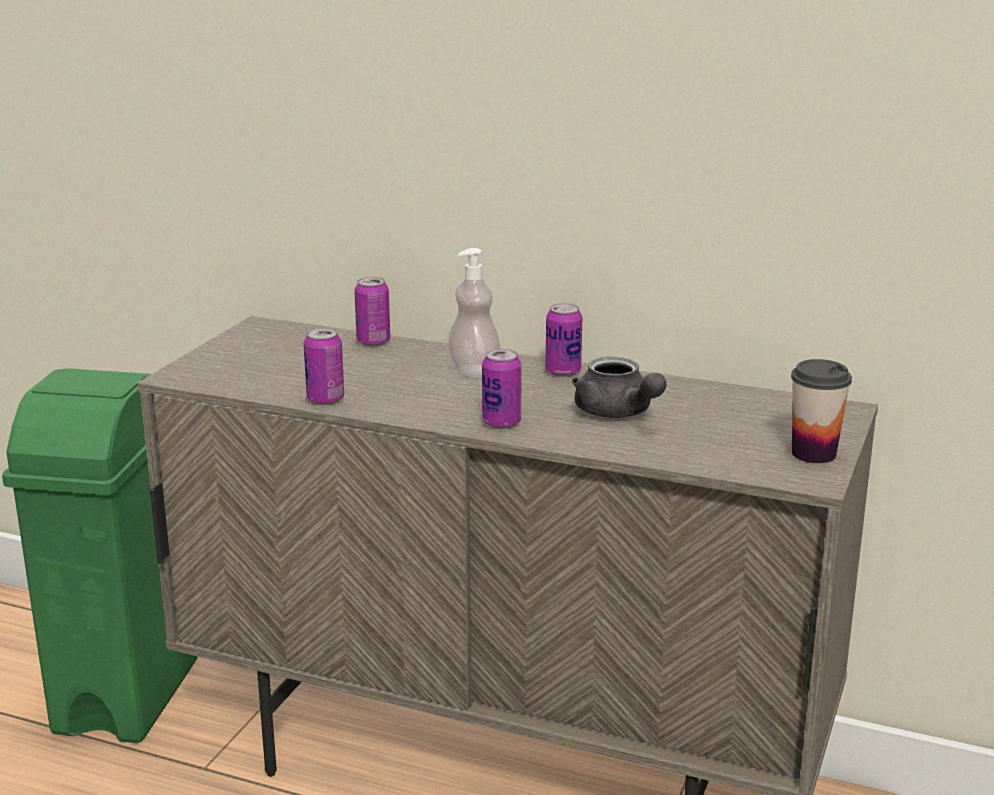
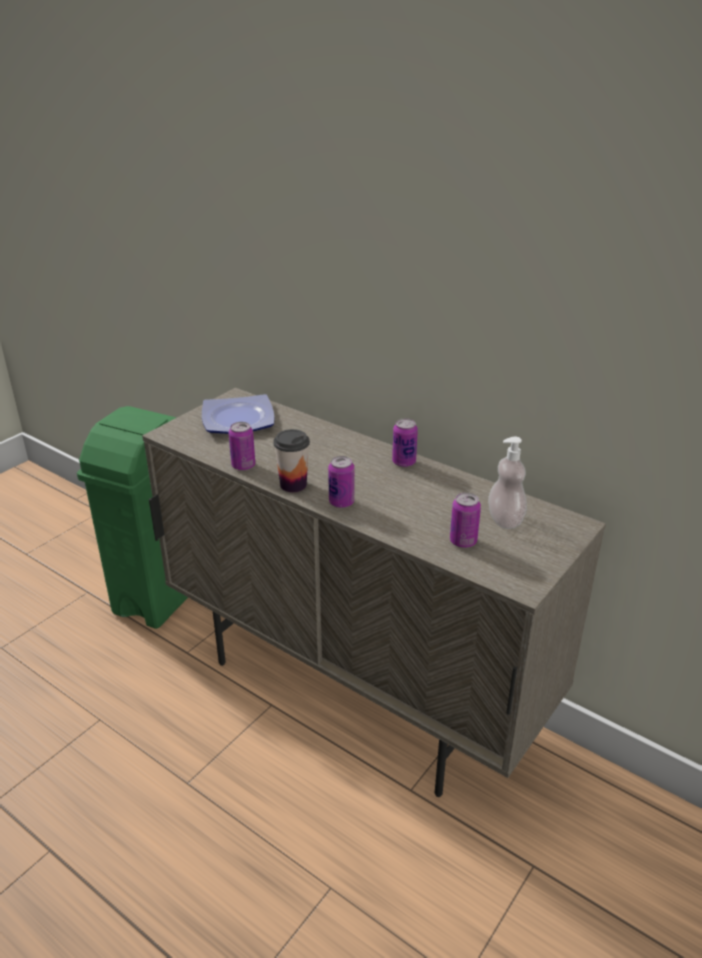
camera: 15 degrees right, 10 degrees up
can [354,277,390,346] -> can moved to [450,493,481,548]
soap dispenser [448,248,500,378] -> soap dispenser moved to [488,436,527,529]
grey teapot [572,357,666,418] -> none
cup [791,359,852,463] -> cup moved to [273,429,310,492]
none -> plate [202,394,275,434]

